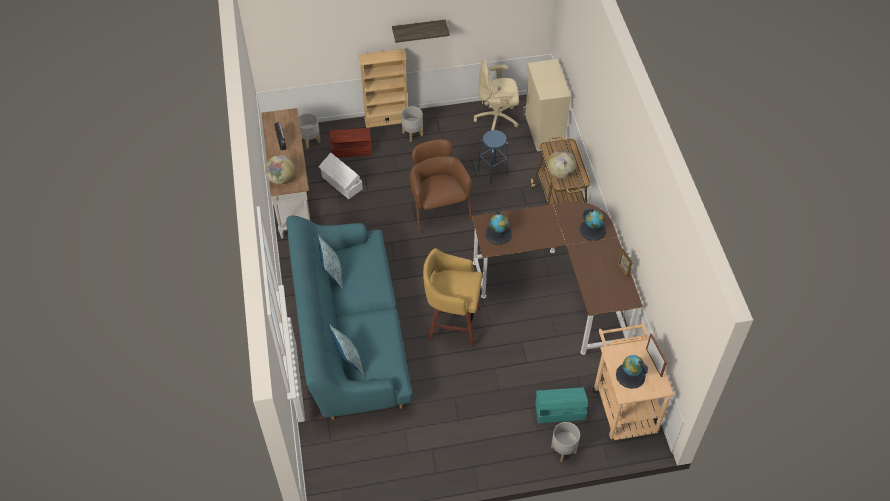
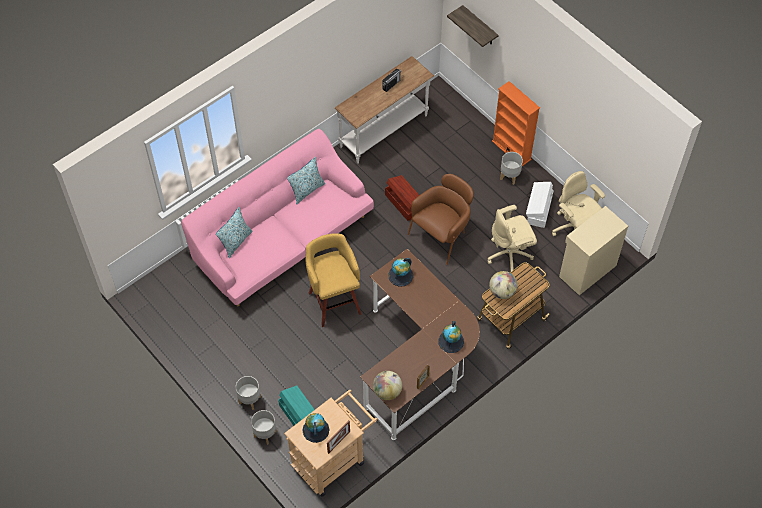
camera: 60 degrees right, 5 degrees up
globe [265,155,294,184] -> globe moved to [373,371,402,400]
turquoise sofa [286,216,413,420] -> pink sofa [181,129,374,306]
grey planter [299,113,320,149] -> grey planter moved to [236,376,261,410]
white storage box [319,153,363,199] -> white storage box moved to [526,182,554,228]
brown storage box [330,128,372,158] -> brown storage box moved to [385,175,419,221]
beige bookcase [359,49,408,128] -> orange bookcase [492,81,540,166]
shelf [392,20,450,43] -> shelf moved to [447,5,499,47]
blue stool [478,130,508,184] -> beige office chair [487,205,537,271]

